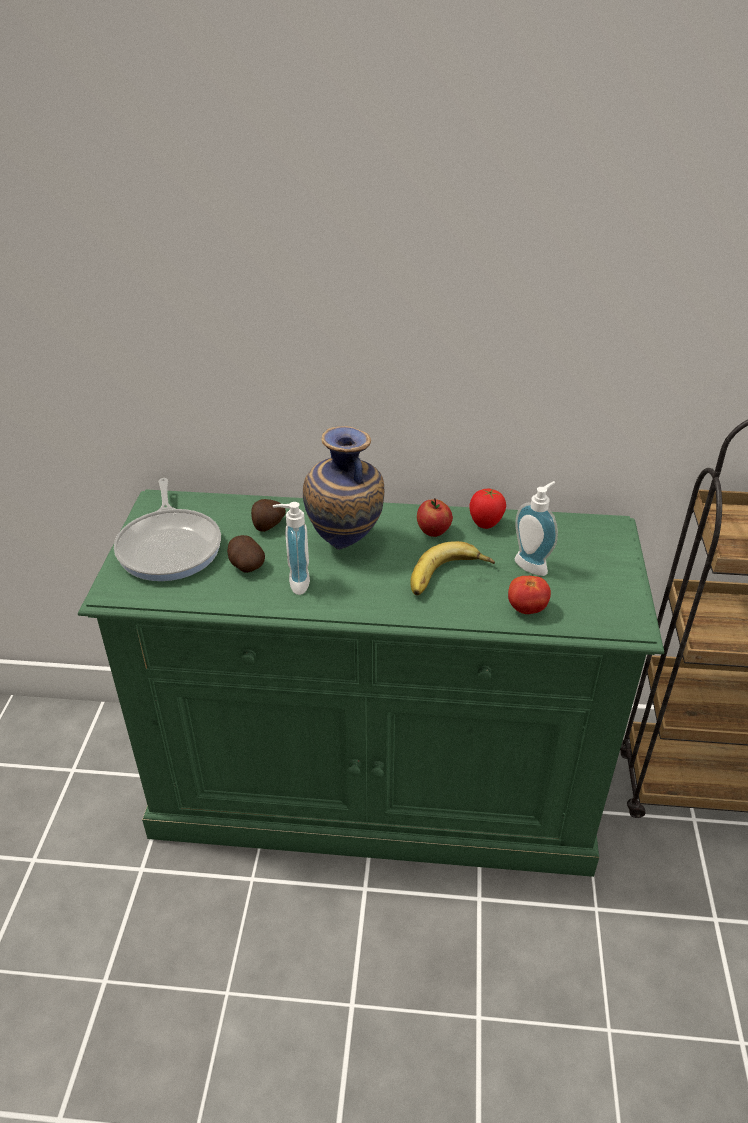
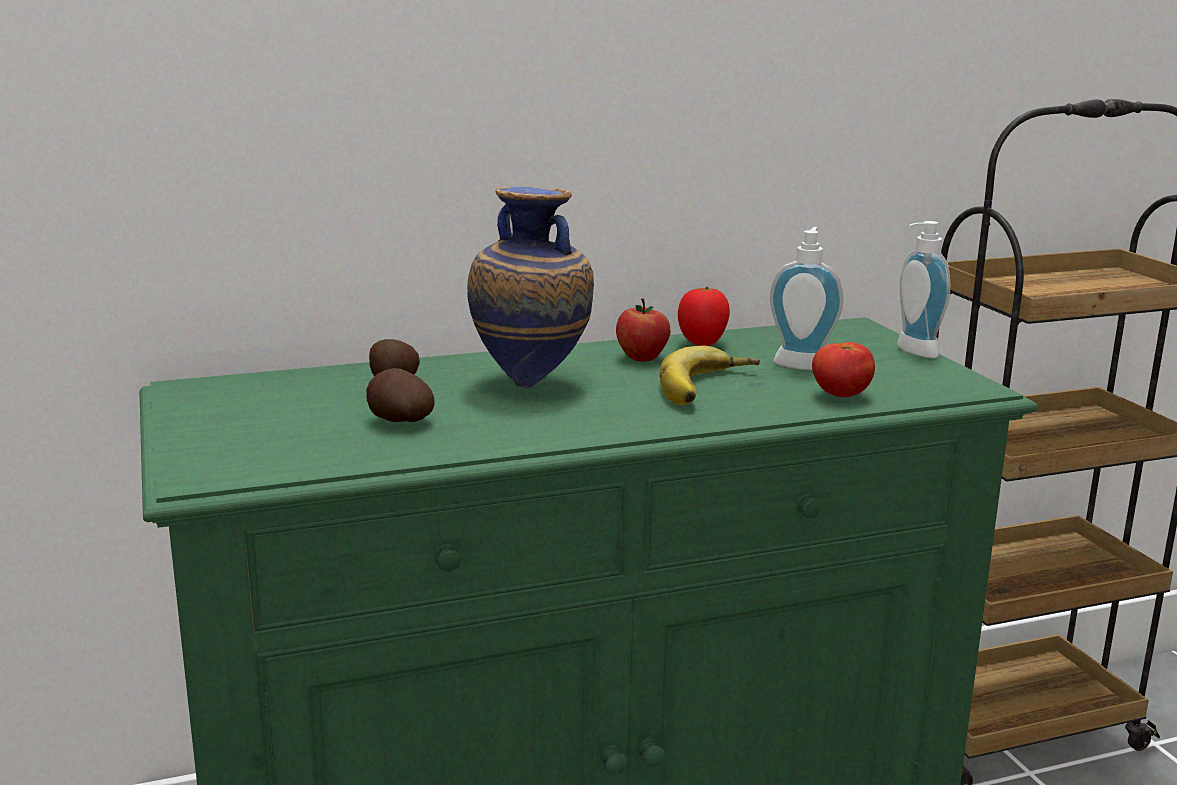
camera: 25 degrees left, 20 degrees down
frying pan [114,478,221,581] -> none
soap dispenser [273,502,310,595] -> soap dispenser moved to [897,221,950,358]

